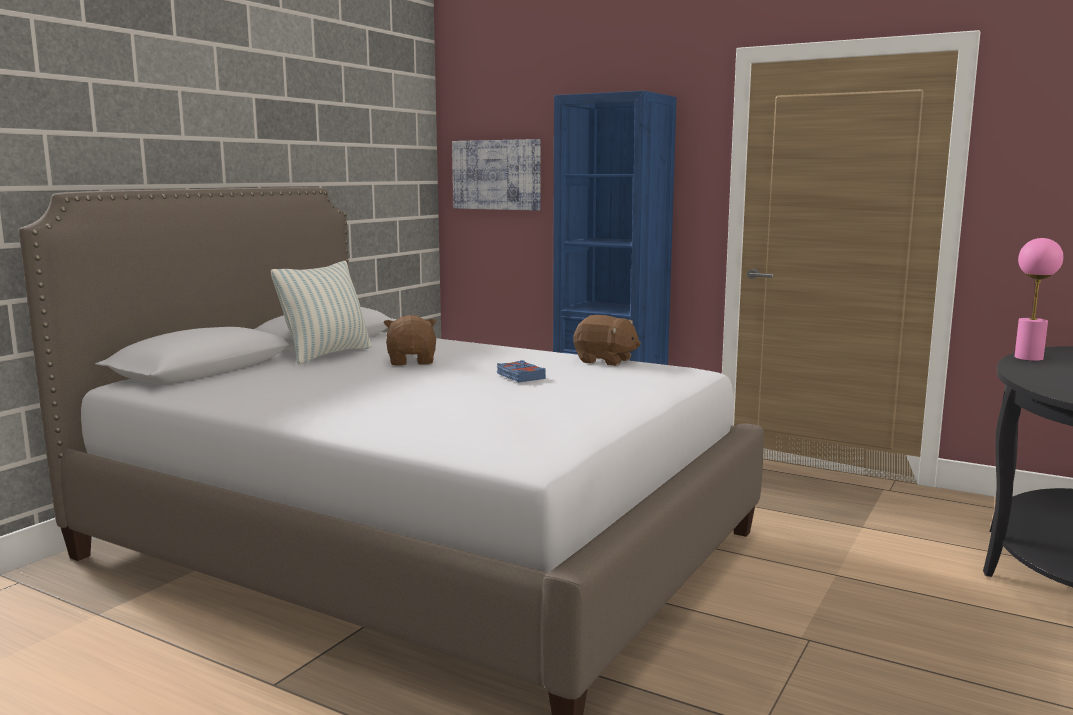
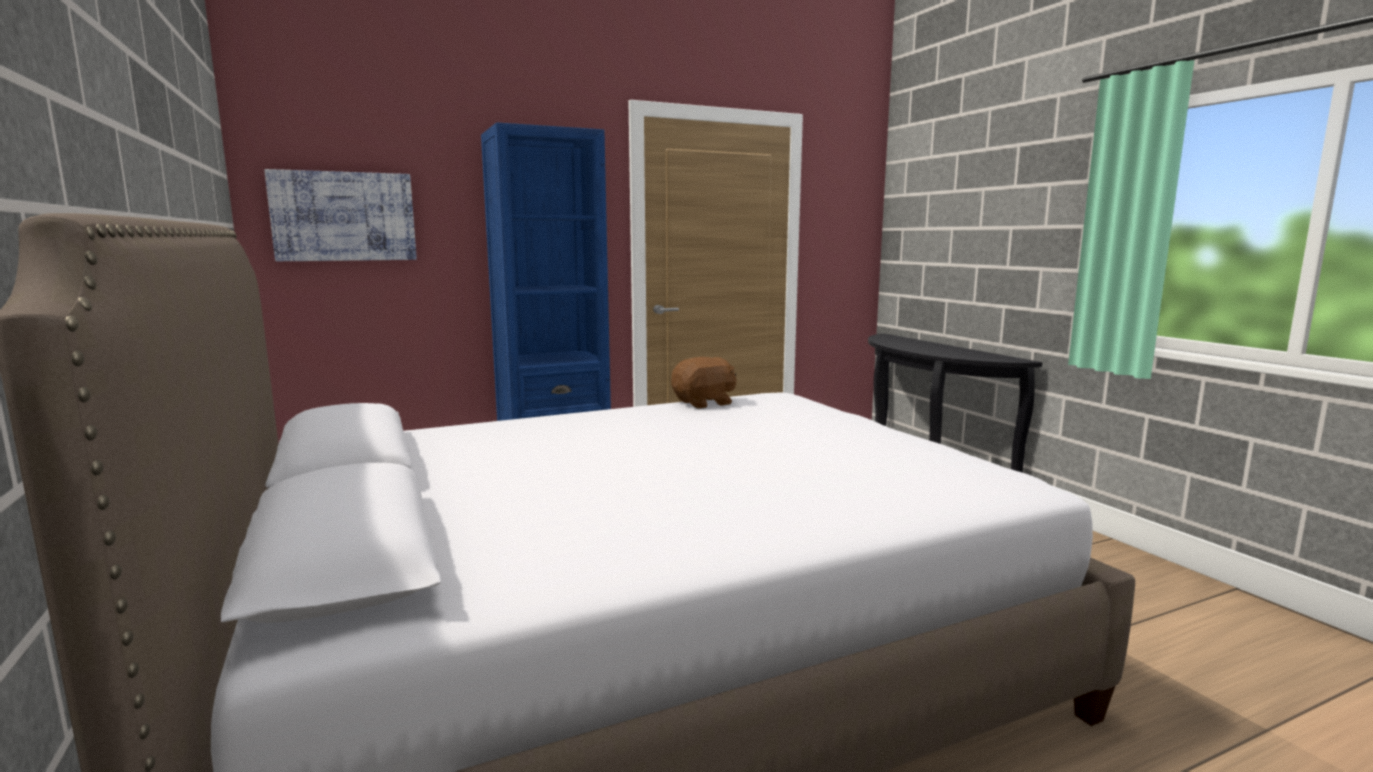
camera: 55 degrees left, 0 degrees up
pillow [271,261,372,365] -> none
brown plush toy [383,315,436,366] -> none
blue book [497,360,546,382] -> none
pink table lamp [1014,238,1063,361] -> none

